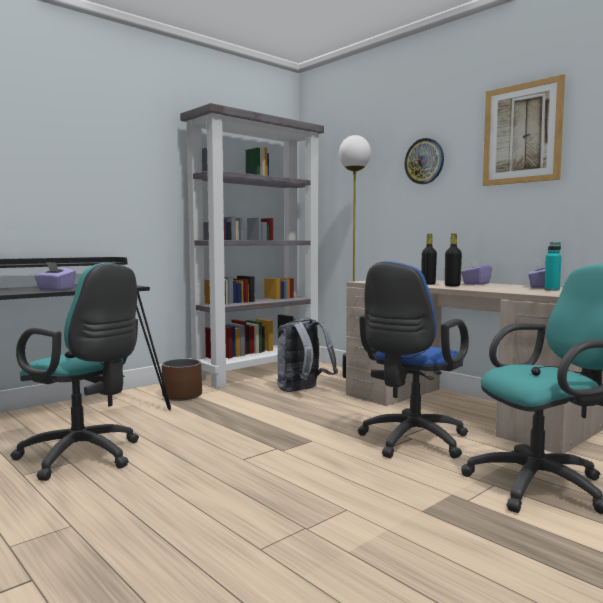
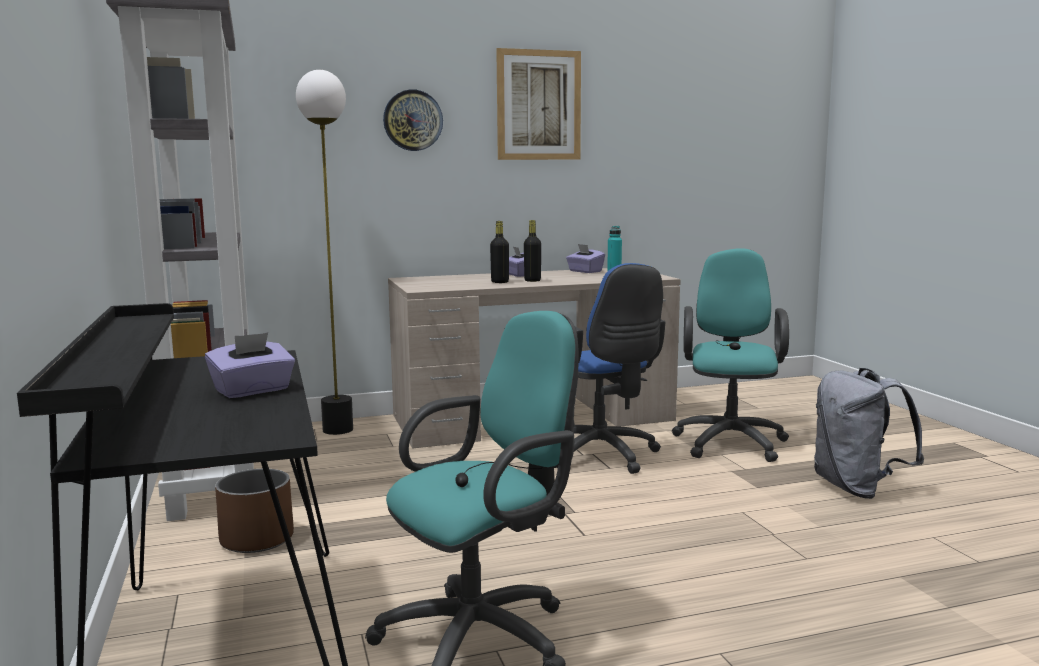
camera: 65 degrees left, 5 degrees up
grey backpack [277,317,338,392] -> grey backpack moved to [814,368,924,499]

